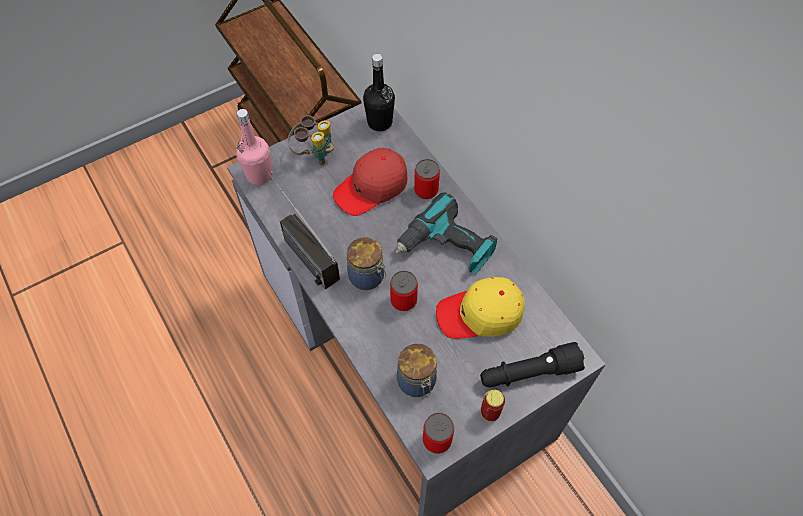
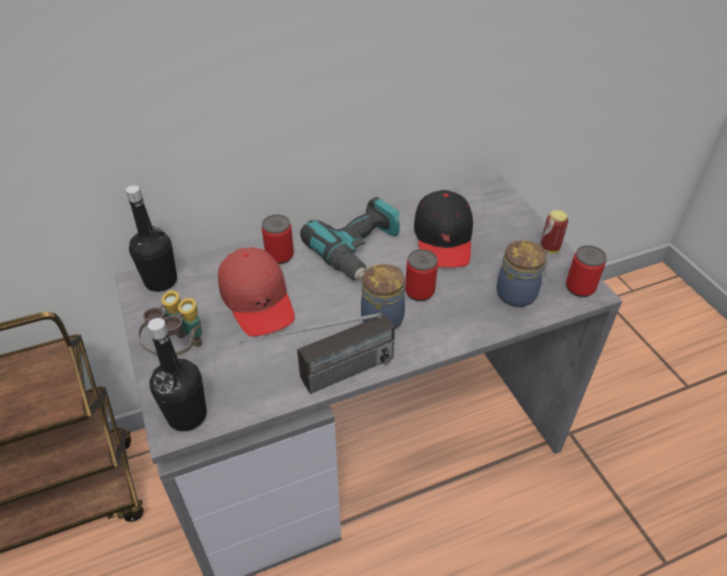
camera: 80 degrees left, 15 degrees down
pink bottle [236,109,273,185] -> black bottle [148,318,207,431]
yellow cap [436,277,525,339] -> black cap [414,190,473,268]
black flashlight [480,342,585,387] -> none

